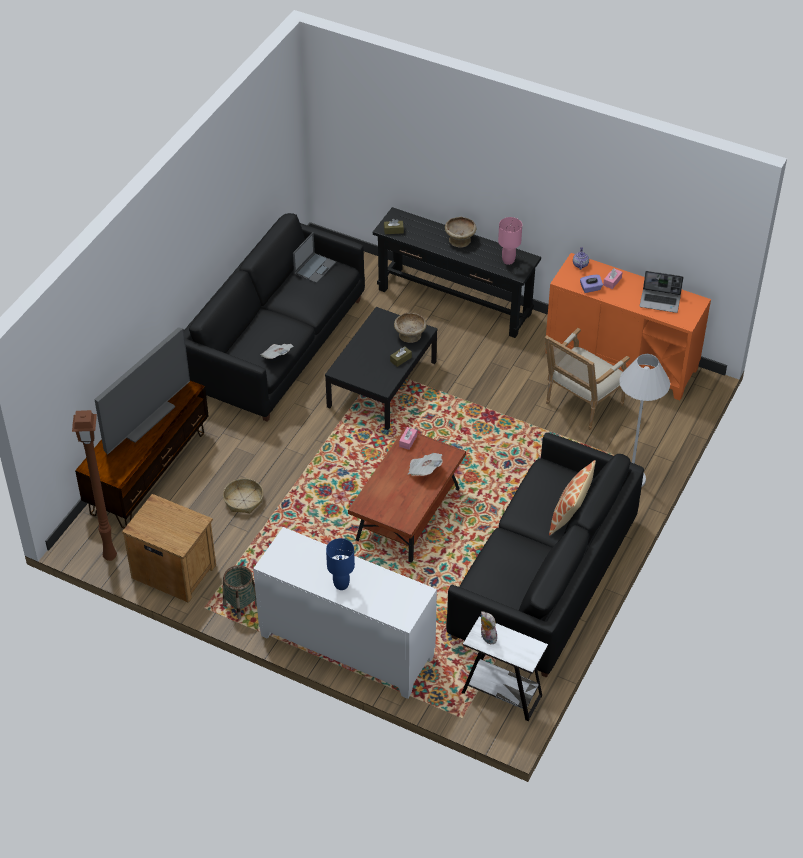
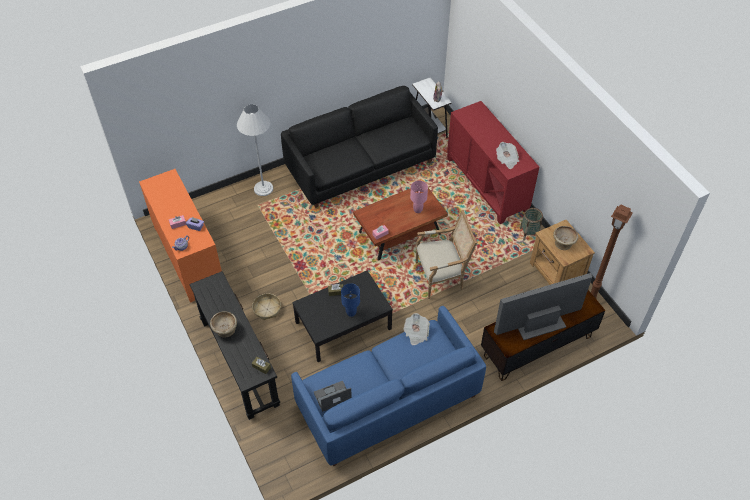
camera: 145 degrees left, 5 degrees up
black sofa [184,213,365,422] -> blue sofa [291,306,486,466]
basket [223,478,263,514] -> basket moved to [252,293,281,320]
white cabinet [253,527,437,699] -> red cabinet [447,101,539,224]
blue table lamp [326,538,355,590] -> blue table lamp moved to [341,283,360,317]
beige bowl [394,313,427,343] -> beige bowl moved to [553,226,578,250]
newspaper [408,453,443,476] -> newspaper moved to [496,142,520,169]
pink table lamp [498,217,522,265] -> pink table lamp moved to [410,181,428,213]
armchair [545,328,630,430] -> armchair moved to [416,210,477,299]
pillow [549,460,596,536] -> none
laptop [640,271,684,313] -> none

